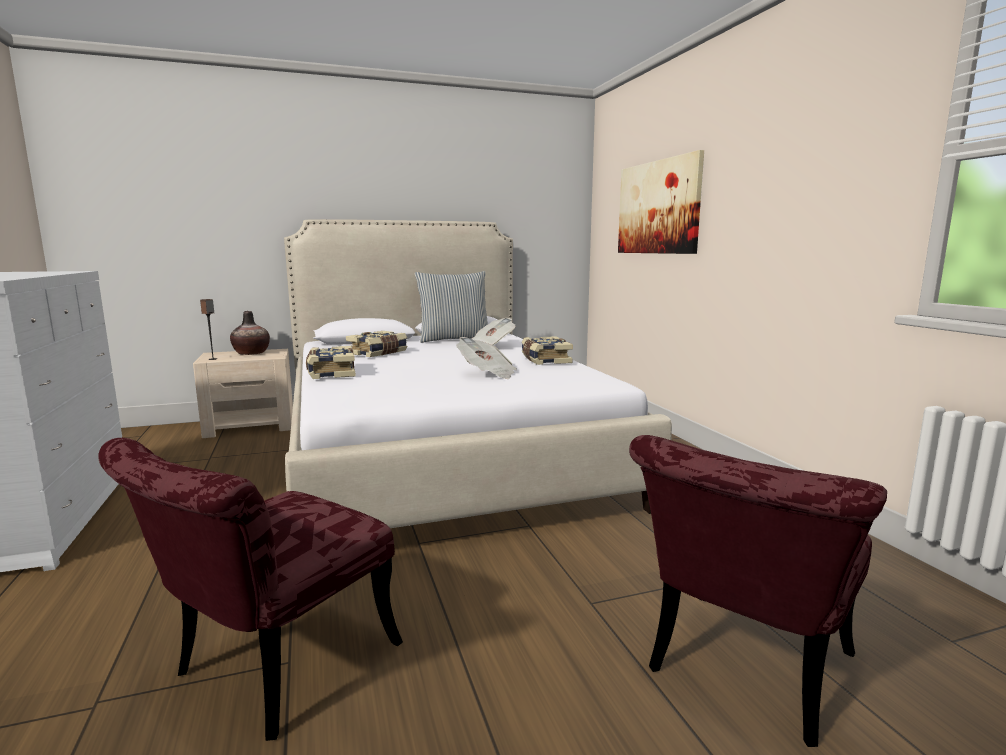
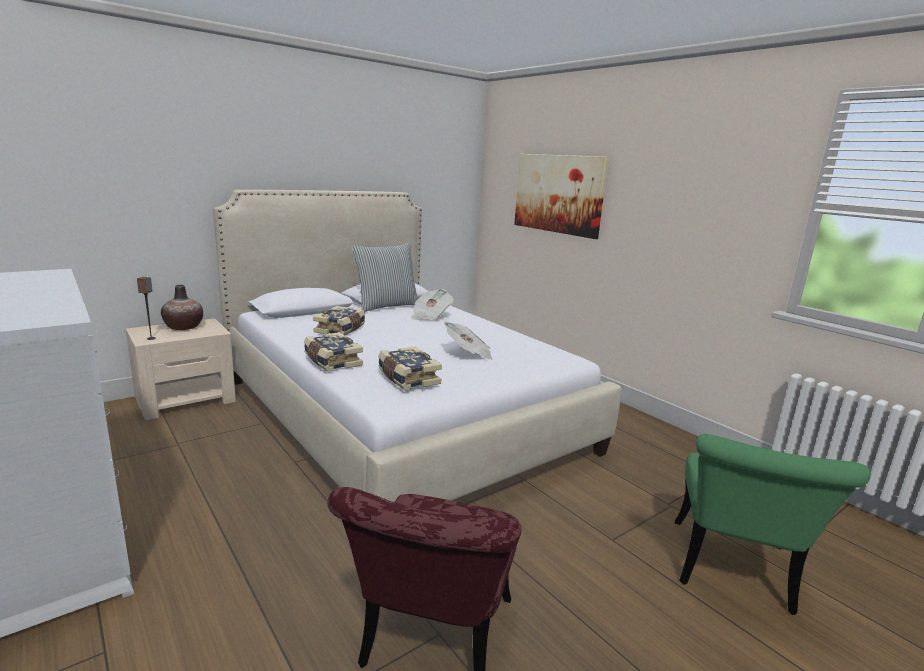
camera: 20 degrees left, 5 degrees up
book [522,336,573,365] -> book moved to [378,346,442,390]
red chair [629,435,887,747] -> green chair [675,434,871,615]

